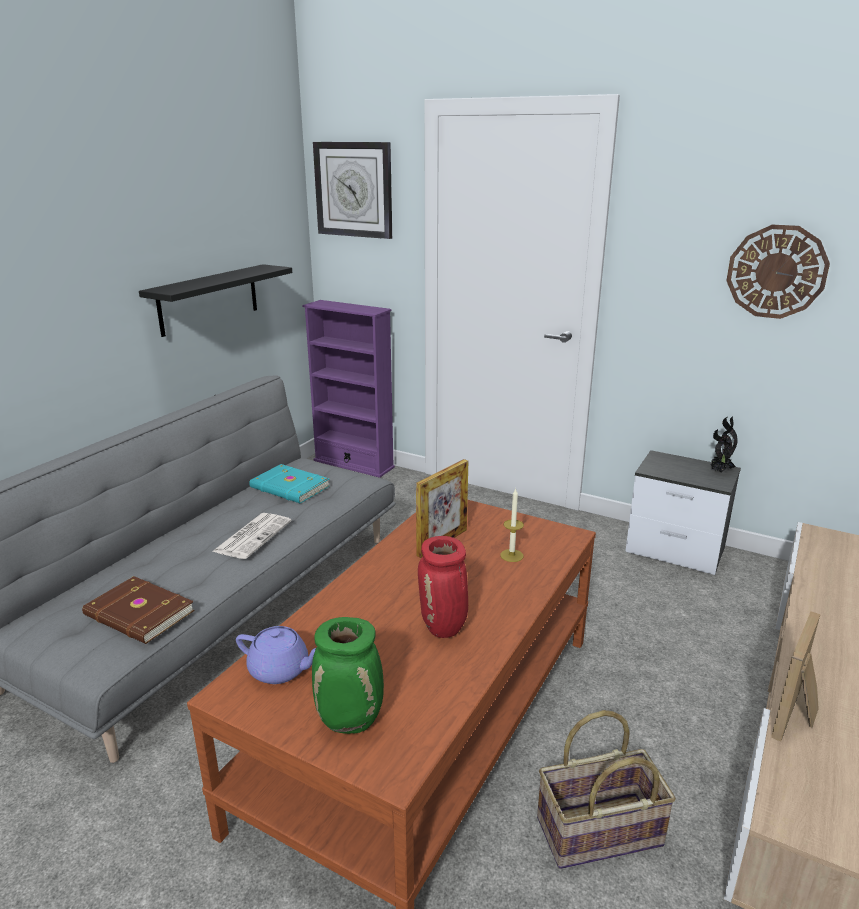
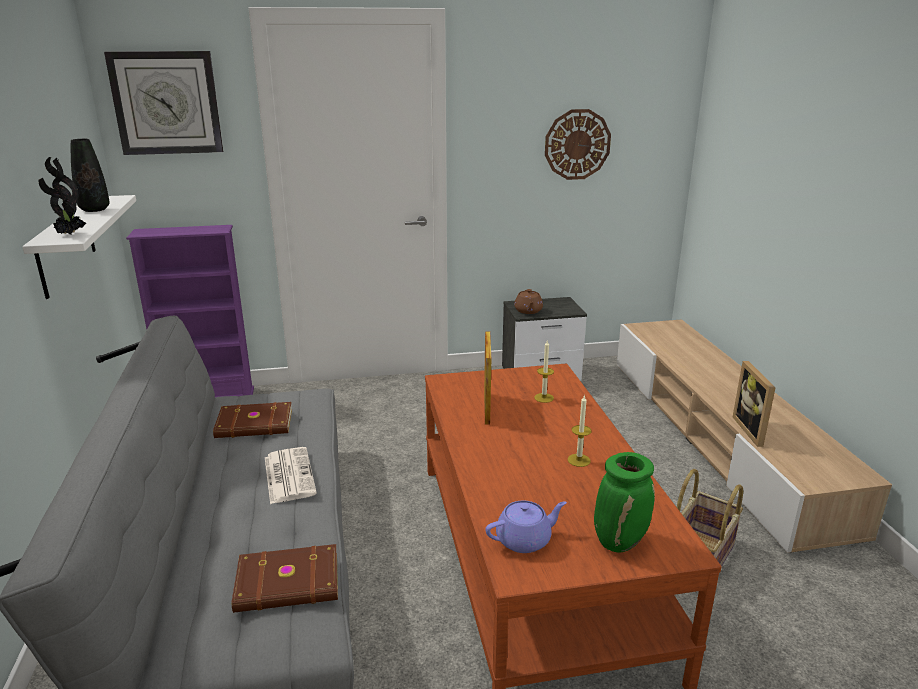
camera: 40 degrees left, 0 degrees up
black shelf [139,264,292,337] -> white shelf [22,195,136,299]
turquoise book [249,464,330,503] -> brown book [213,402,292,438]
red vase [418,536,468,638] -> candle [568,395,592,467]
potted plant [710,416,738,473] -> potted plant moved to [39,157,86,235]
none -> black vase [71,139,110,212]
none -> brown teapot [514,289,543,314]

